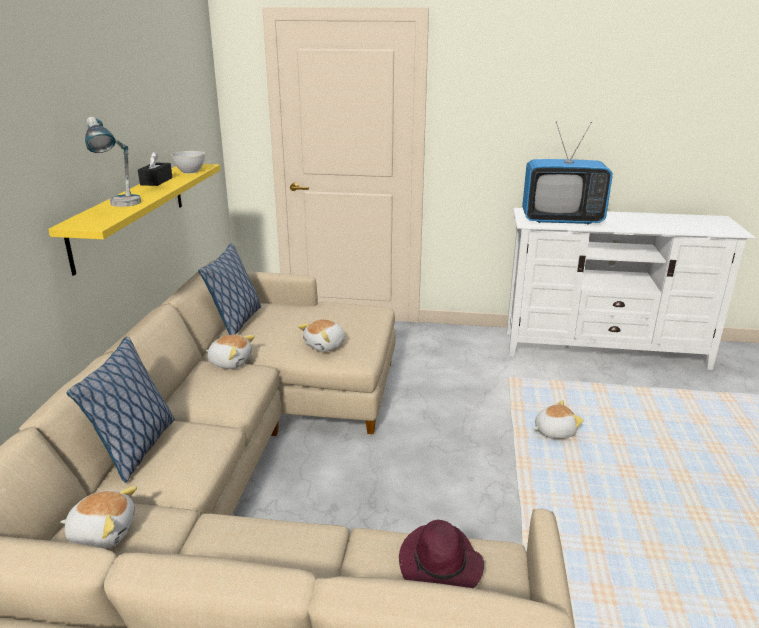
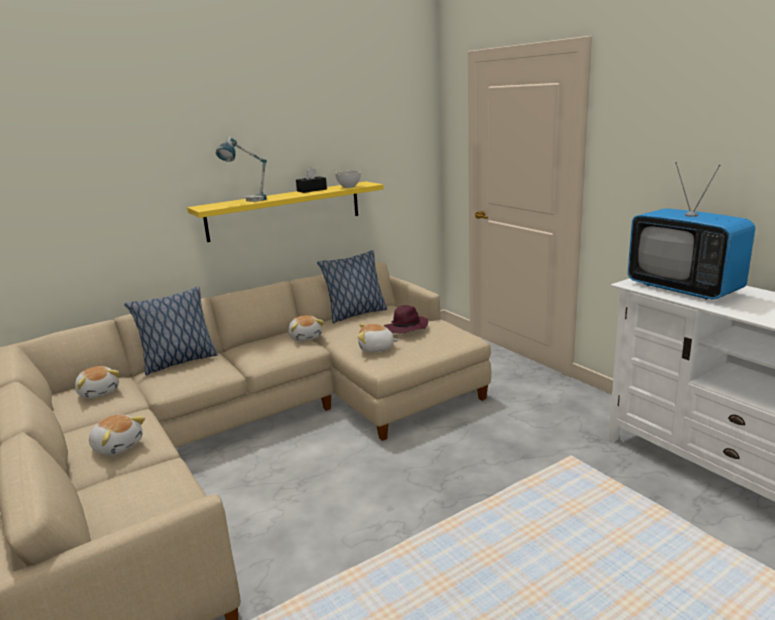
camera: 50 degrees right, 5 degrees down
purple hat [399,520,484,588] -> purple hat moved to [384,305,428,333]
plush toy [533,400,584,439] -> plush toy moved to [89,415,145,456]

